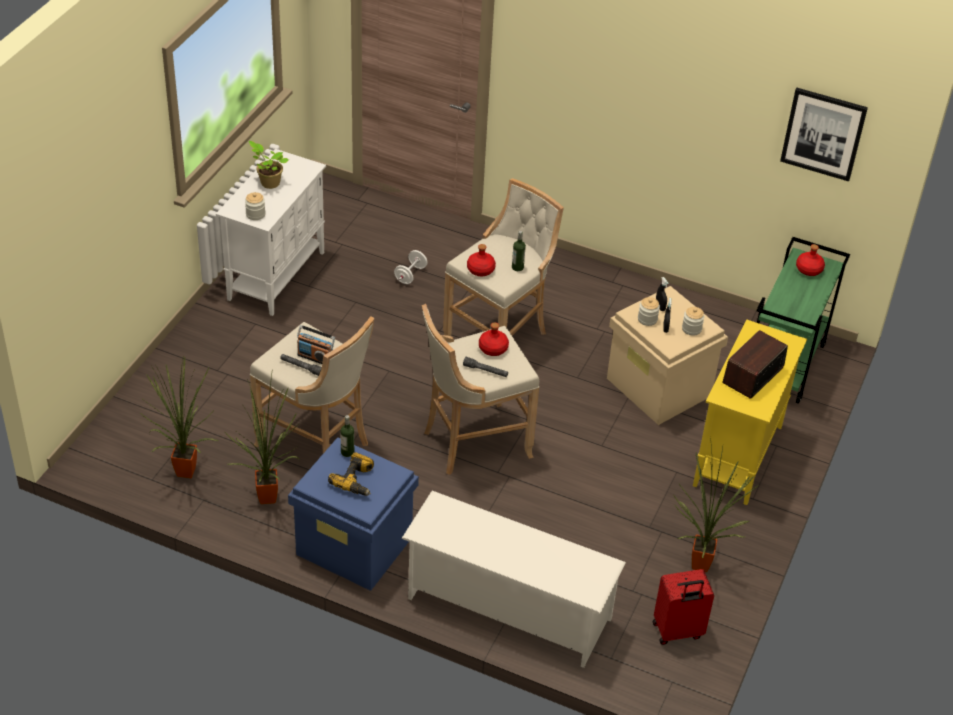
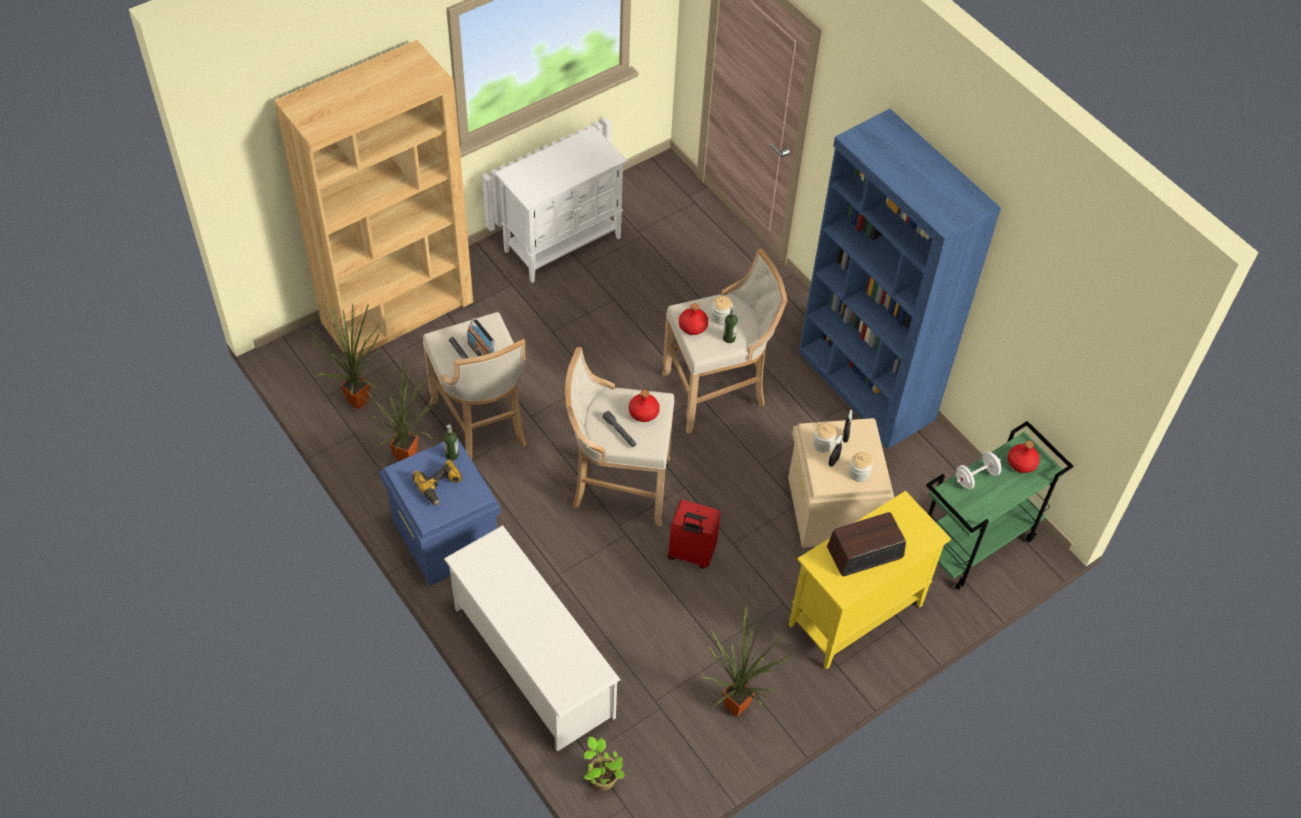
camera: 30 degrees right, 10 degrees up
jar [245,192,266,220] -> jar moved to [711,296,733,325]
potted plant [249,141,289,189] -> potted plant moved to [584,737,625,791]
white dumbbell [394,250,428,284] -> white dumbbell moved to [956,452,1001,489]
red suitcase [653,569,714,645] -> red suitcase moved to [668,500,721,568]
picture [780,88,868,181] -> none
none -> brown bookcase [274,40,473,359]
none -> blue bookcase [799,109,1001,449]

